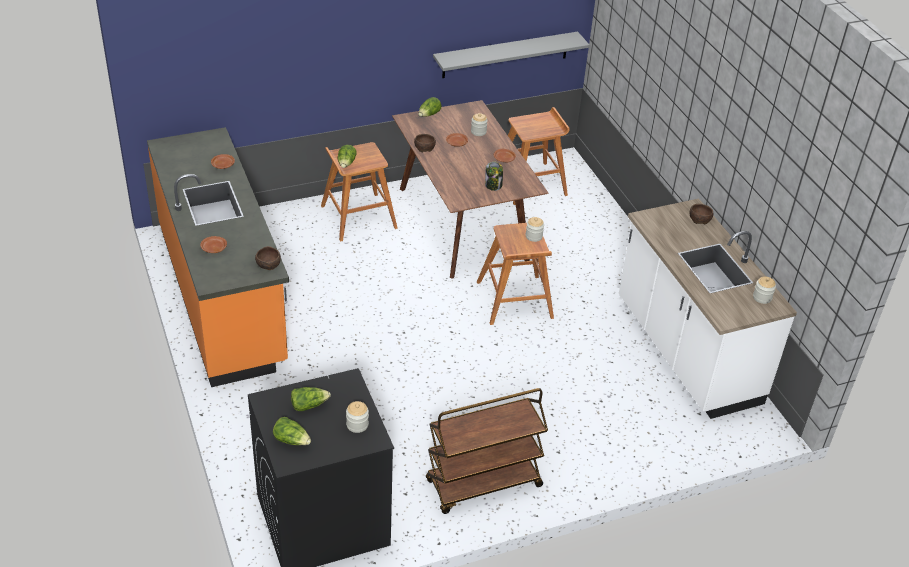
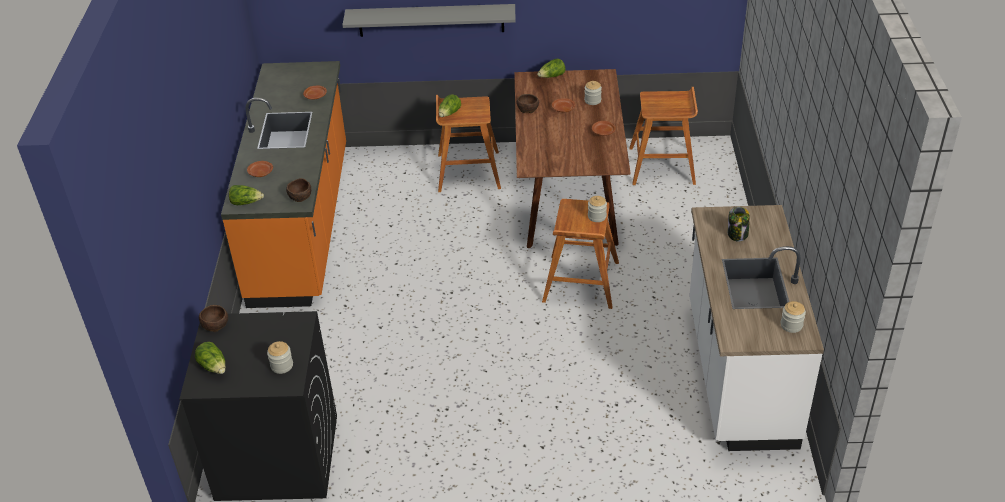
camera: 25 degrees right, 0 degrees up
lettuce [291,387,331,411] -> lettuce moved to [229,185,264,205]
brown cart [426,388,548,514] -> none
grey shelf [433,32,590,78] -> grey shelf moved to [342,4,516,37]
jar [485,161,503,191] -> jar moved to [728,207,750,242]
brown bowl [690,204,713,225] -> brown bowl moved to [199,305,228,332]

